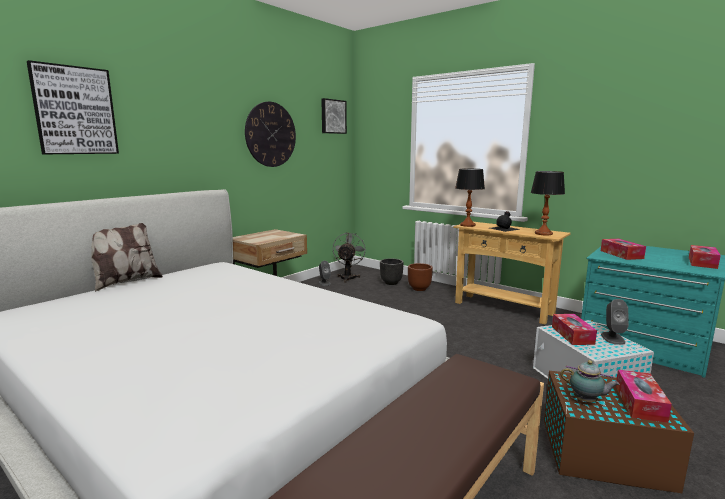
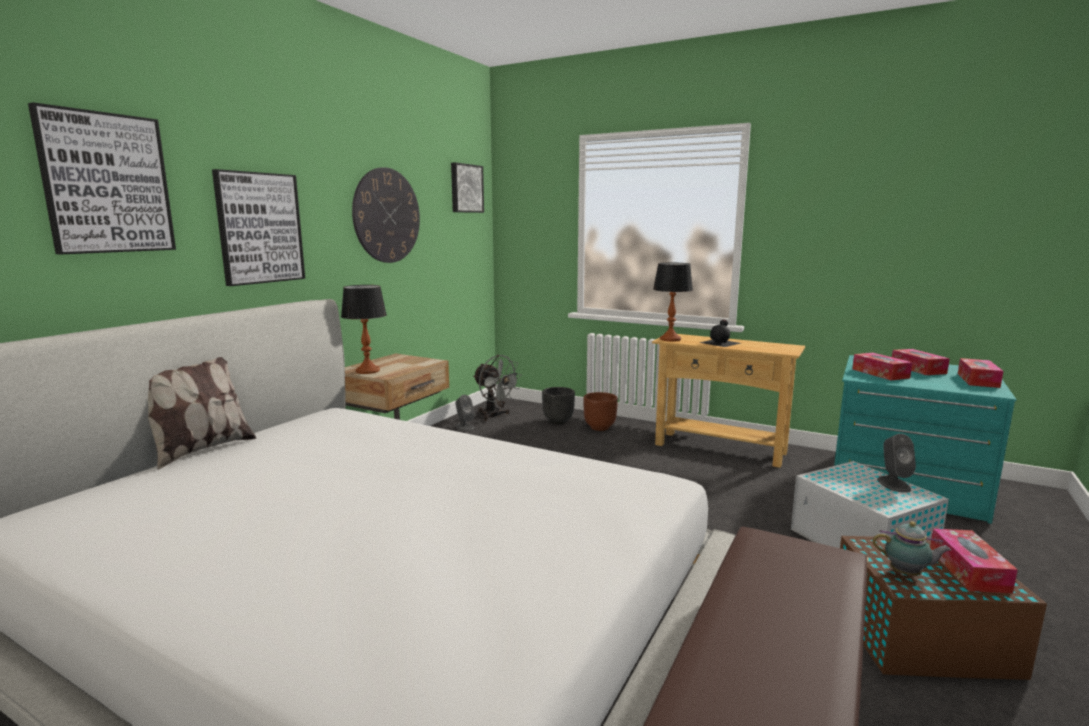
camera: 10 degrees left, 0 degrees up
grey fan [333,232,366,283] -> grey fan turned 135 degrees clockwise [473,355,522,421]
table lamp [531,171,565,235] -> table lamp moved to [341,285,387,374]
tissue box [552,314,597,345] -> tissue box moved to [892,349,950,375]
none -> picture [212,169,305,286]

